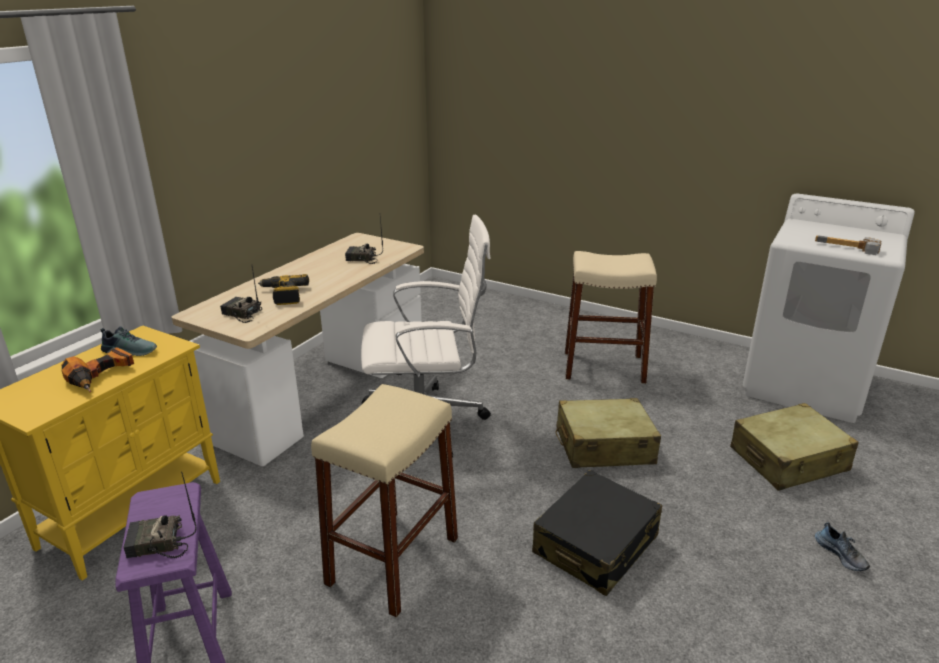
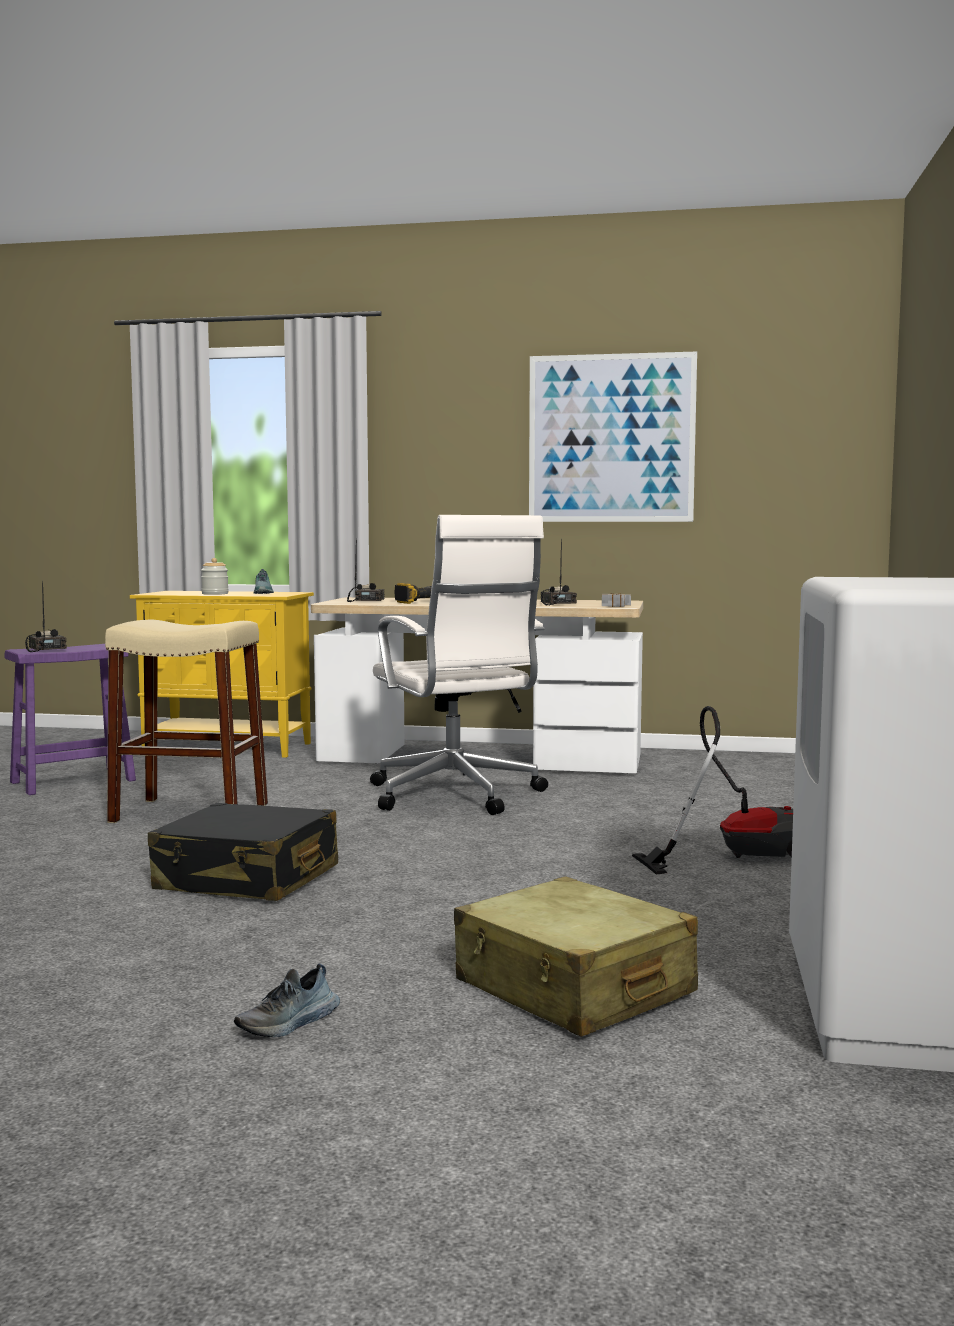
camera: 70 degrees right, 20 degrees down
power drill [61,347,134,392] -> jar [201,558,229,595]
beige suitcase [555,398,661,468] -> none
beige stool [565,251,657,384] -> vacuum cleaner [632,706,793,875]
hammer [815,235,882,255] -> hammer moved to [602,593,631,607]
none -> picture [529,352,697,522]

